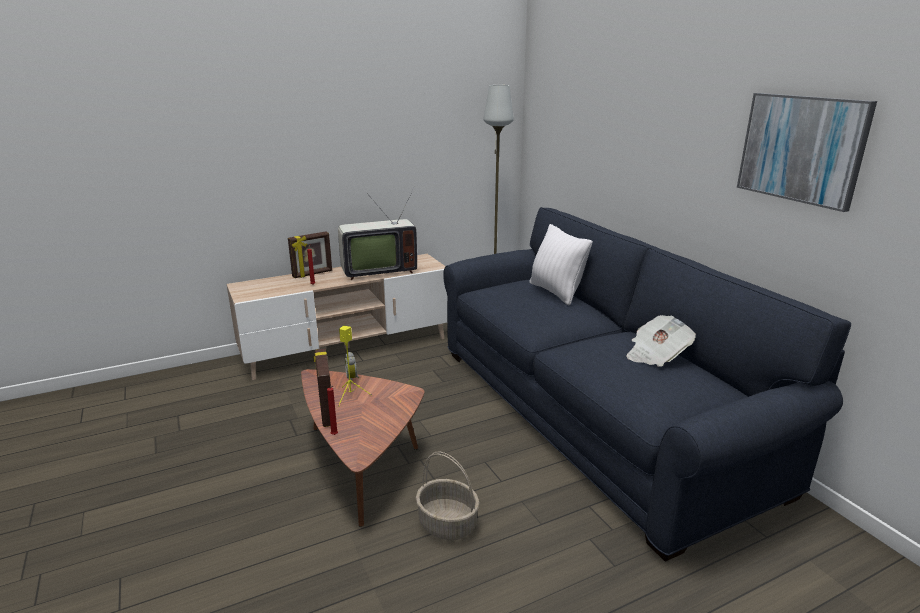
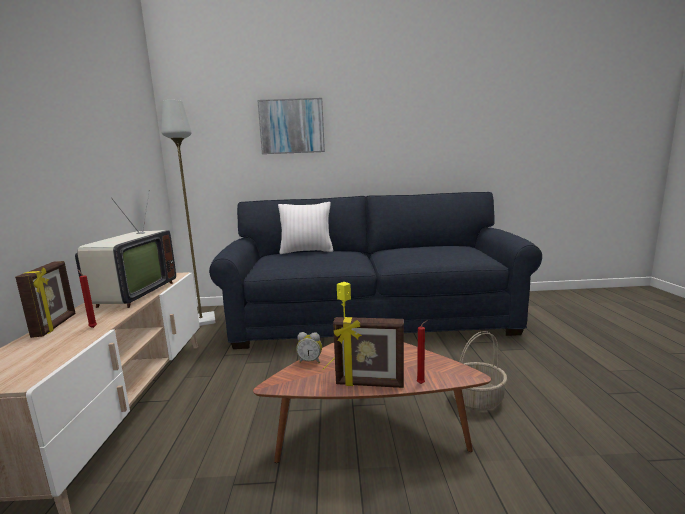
camera: 65 degrees left, 10 degrees down
newspaper [626,315,696,367] -> none
picture [737,93,877,212] -> picture moved to [257,98,325,154]

